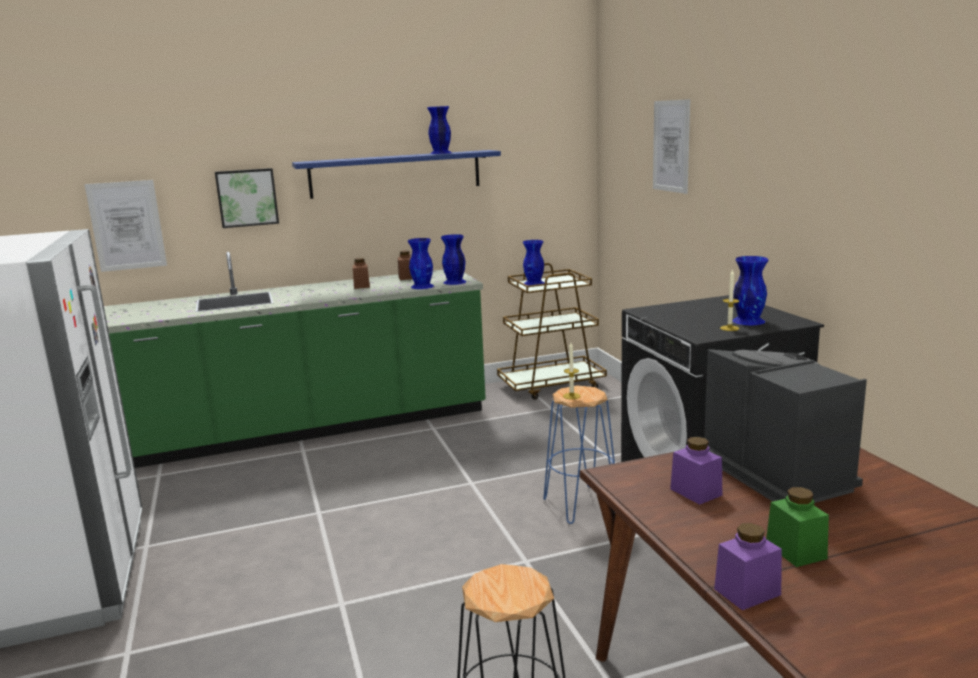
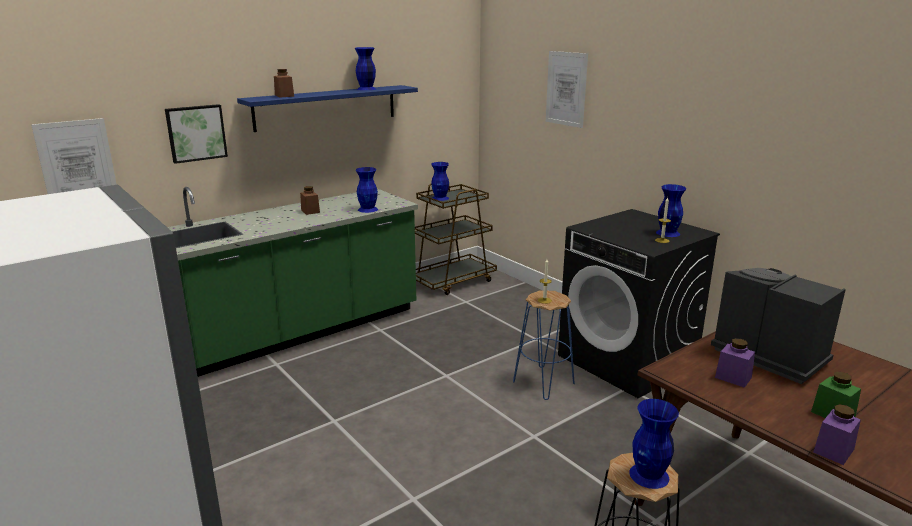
camera: 20 degrees left, 5 degrees up
brown jar [398,251,412,280] -> brown jar moved to [274,69,294,97]
blue vase [441,234,466,285] -> blue vase moved to [629,399,679,489]

